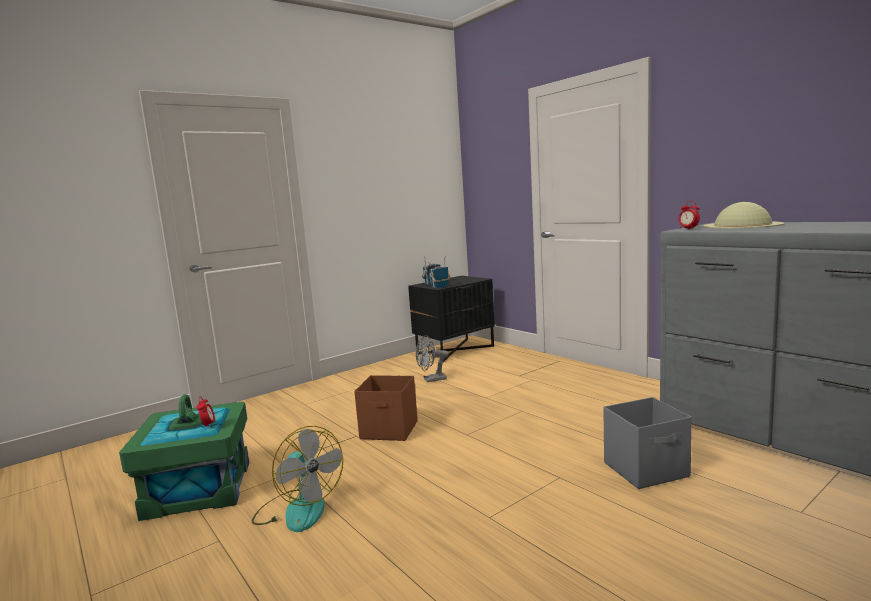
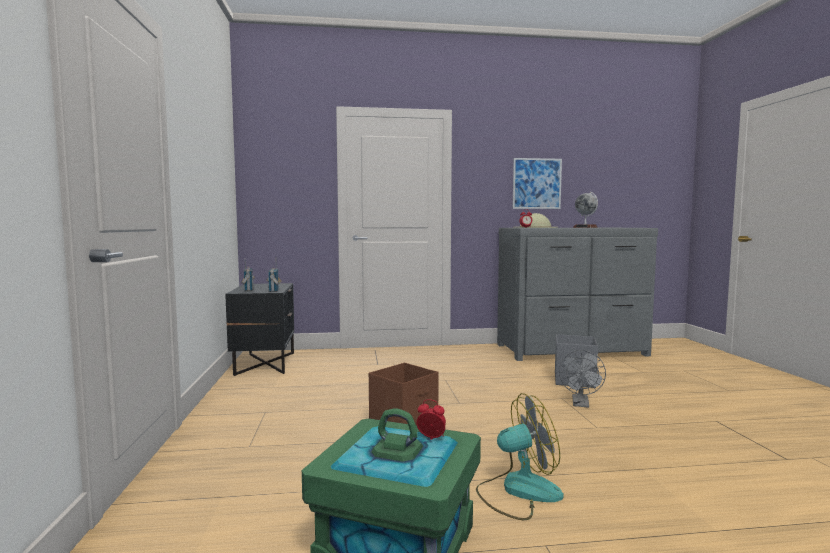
camera: 60 degrees left, 5 degrees down
grey fan [416,335,449,382] -> grey fan moved to [559,350,606,408]
none -> picture [513,158,562,209]
none -> globe [573,192,598,228]

